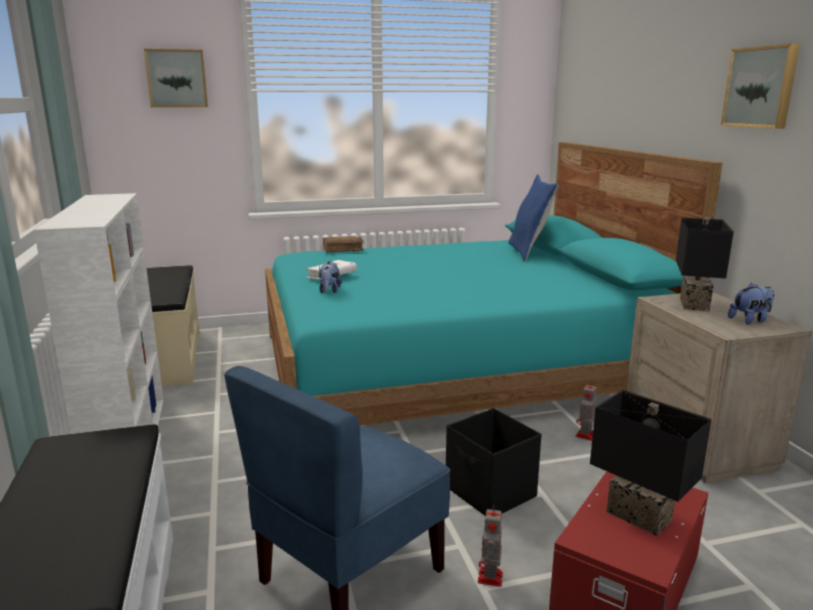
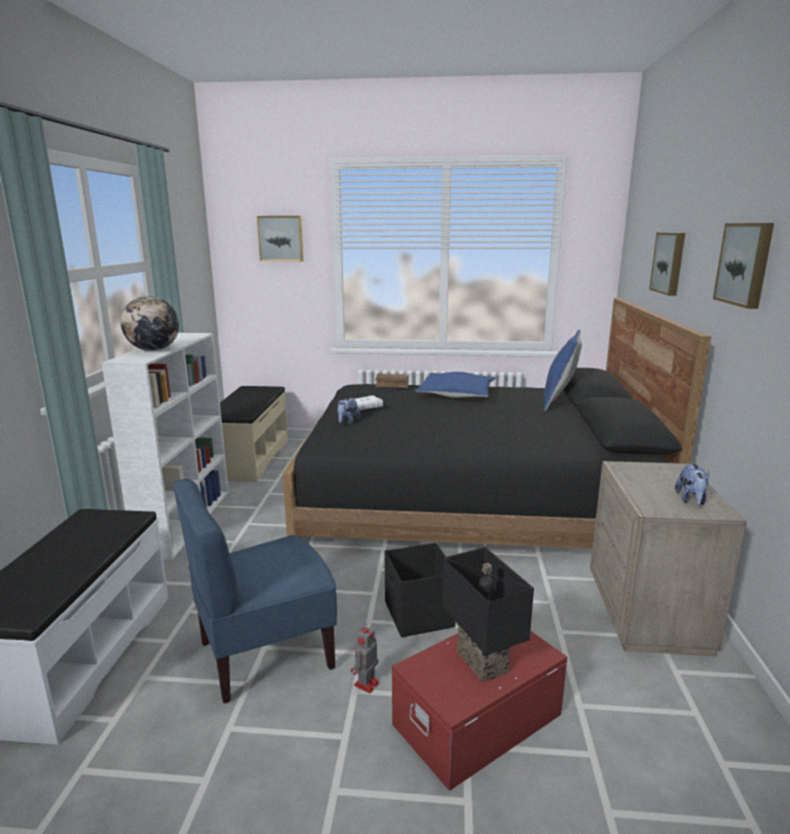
camera: 20 degrees right, 0 degrees up
turquoise bed [265,142,723,426] -> black bed [283,298,711,549]
toy robot [576,382,597,441] -> none
black table lamp [676,217,734,311] -> none
plush toy [728,283,775,325] -> plush toy turned 105 degrees clockwise [675,462,709,505]
none -> globe [121,296,179,351]
none -> blue pillow [415,372,496,398]
none -> picture [649,232,685,296]

